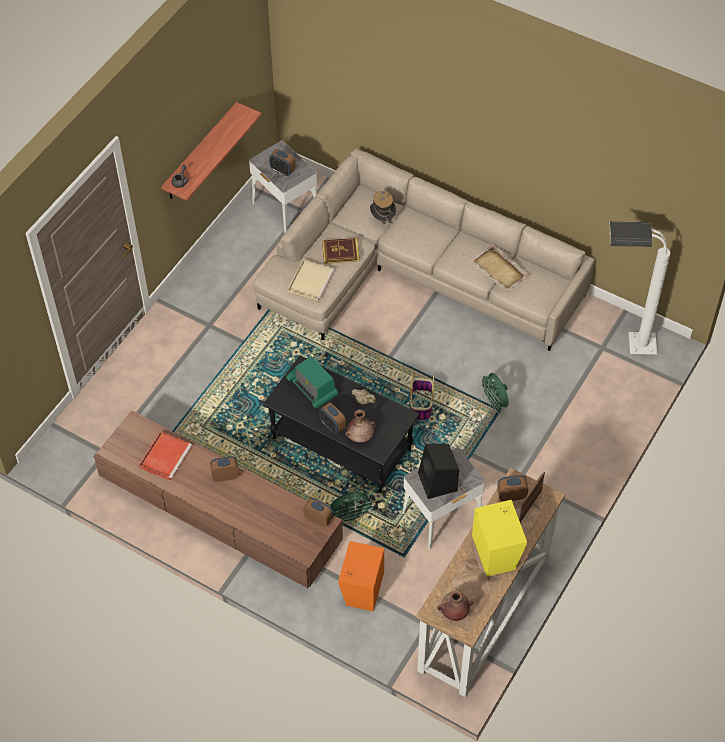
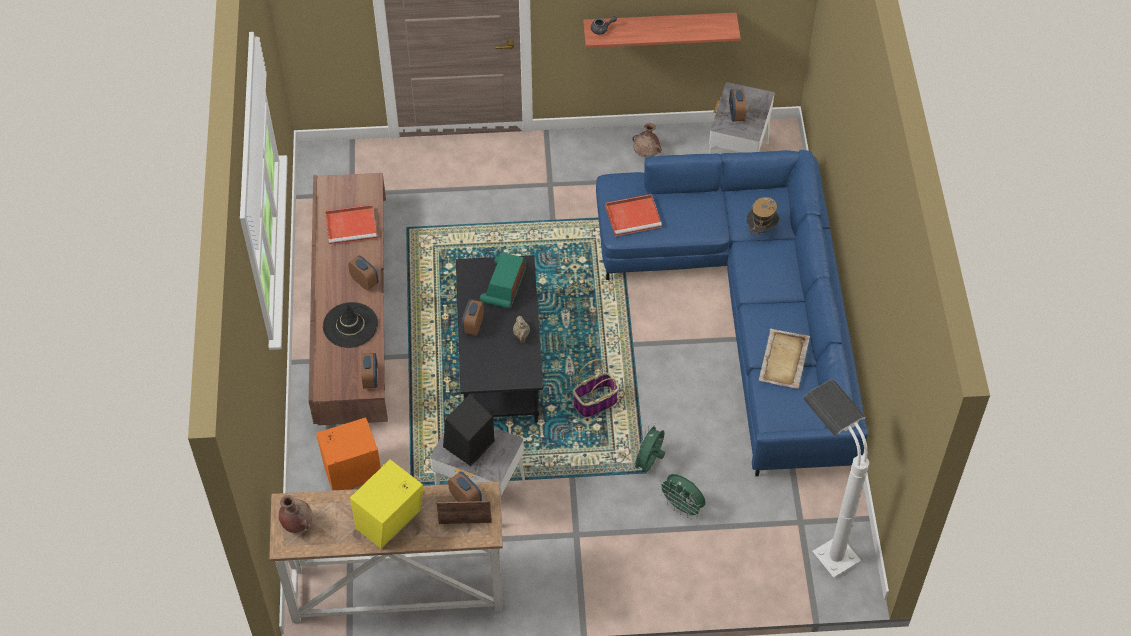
camera: 55 degrees right, 0 degrees up
beige sofa [253,149,595,351] -> blue sofa [596,150,868,476]
beige tray [288,259,335,302] -> red tray [605,194,662,236]
book [322,238,360,264] -> none
green fan [330,492,373,525] -> green fan moved to [658,474,705,519]
brown vase [346,409,376,443] -> brown vase moved to [632,123,662,157]
none -> black hat [323,302,378,348]

